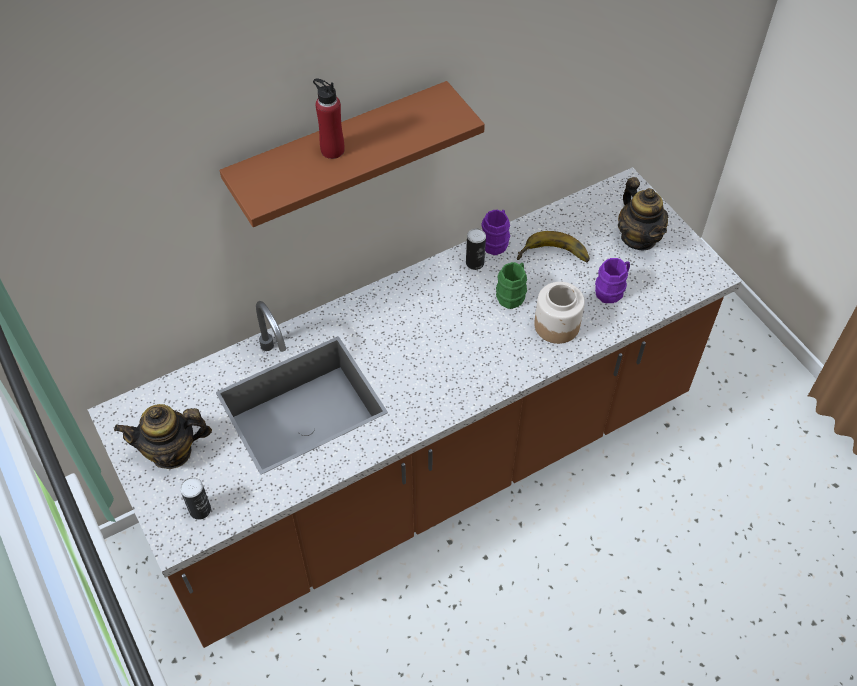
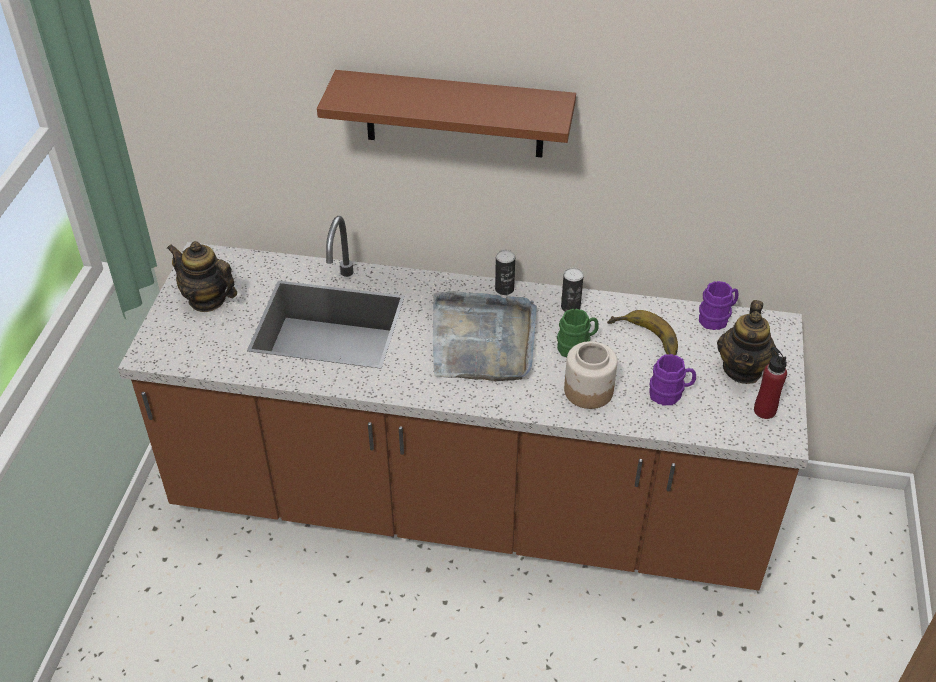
camera: 40 degrees right, 10 degrees down
can [180,478,211,520] -> can moved to [495,250,515,295]
red bottle [313,78,344,159] -> red bottle moved to [754,347,787,419]
purple mug [481,210,510,255] -> purple mug moved to [699,281,739,330]
none -> grey tray [433,291,537,381]

